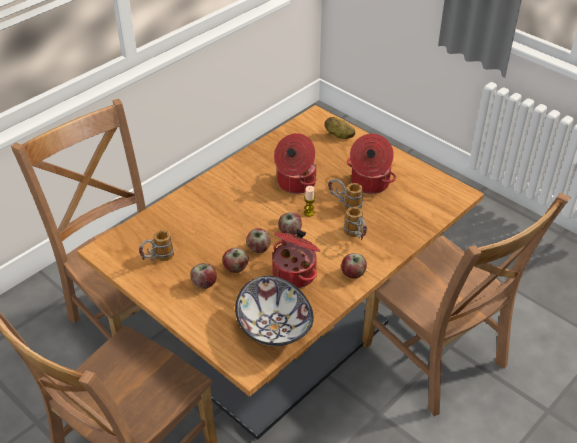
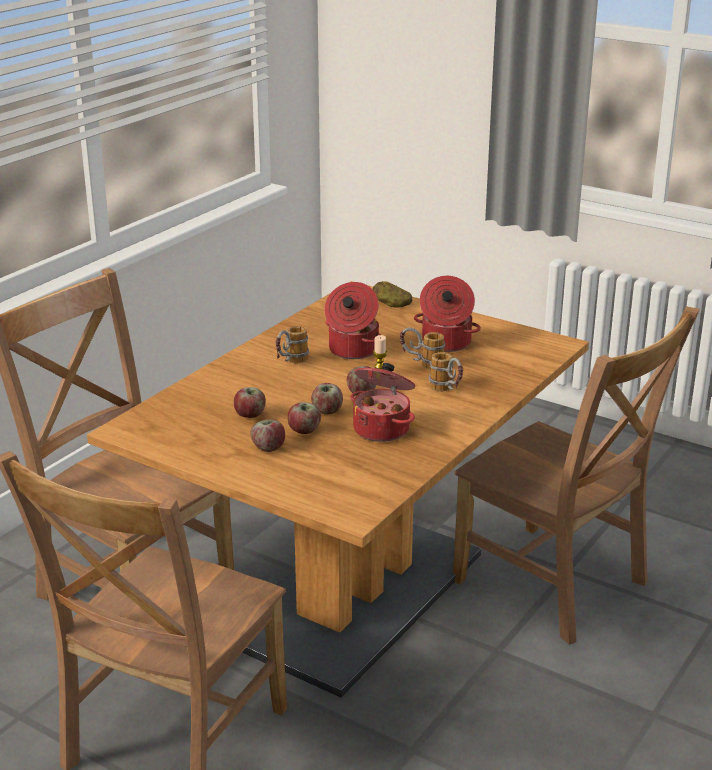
camera: 10 degrees left, 15 degrees down
mug [139,230,174,261] -> mug moved to [275,326,309,363]
bowl [235,276,314,346] -> none
apple [341,253,367,279] -> apple moved to [234,387,266,418]

